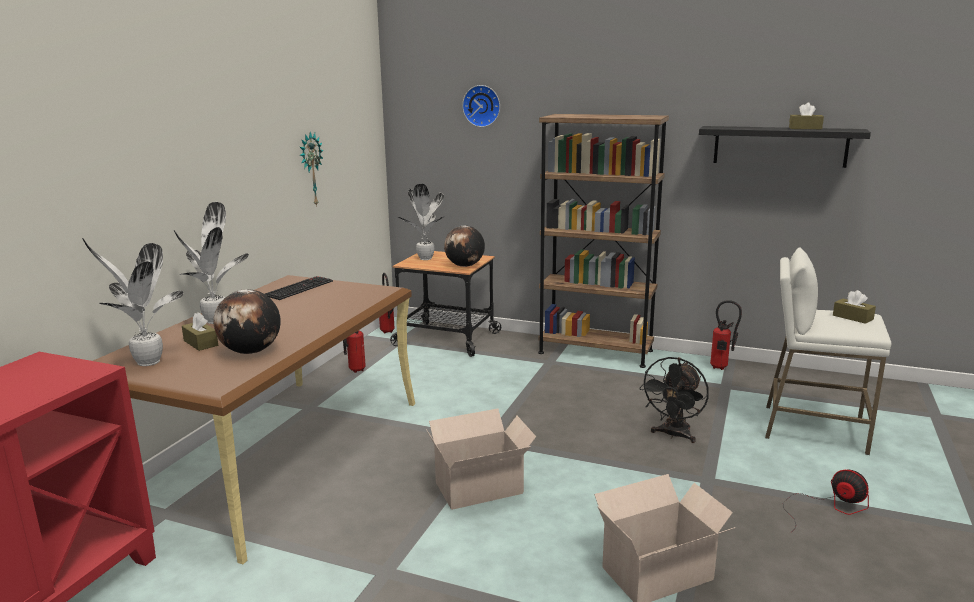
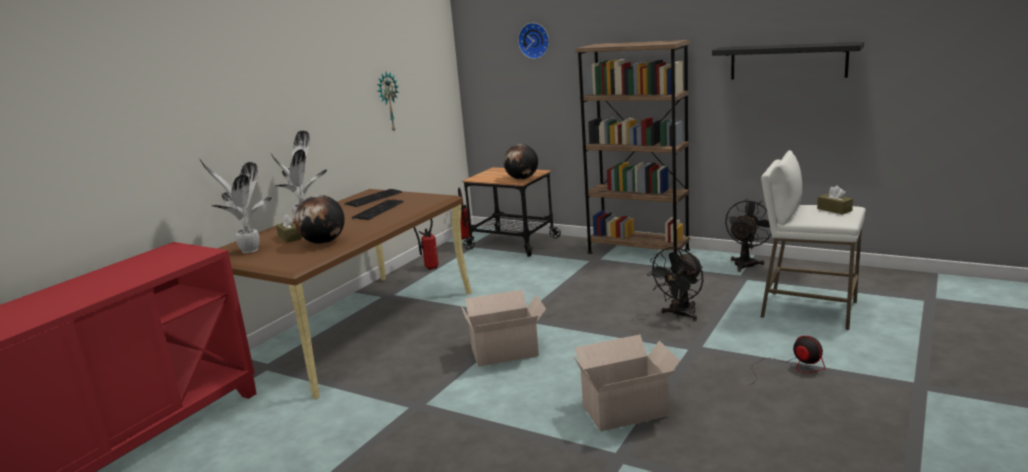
camera: 10 degrees right, 0 degrees up
potted plant [398,184,445,260] -> none
fire extinguisher [710,300,742,370] -> black fan [725,199,771,272]
brown tissue box [789,103,824,129] -> none
none -> keyboard [352,200,404,220]

